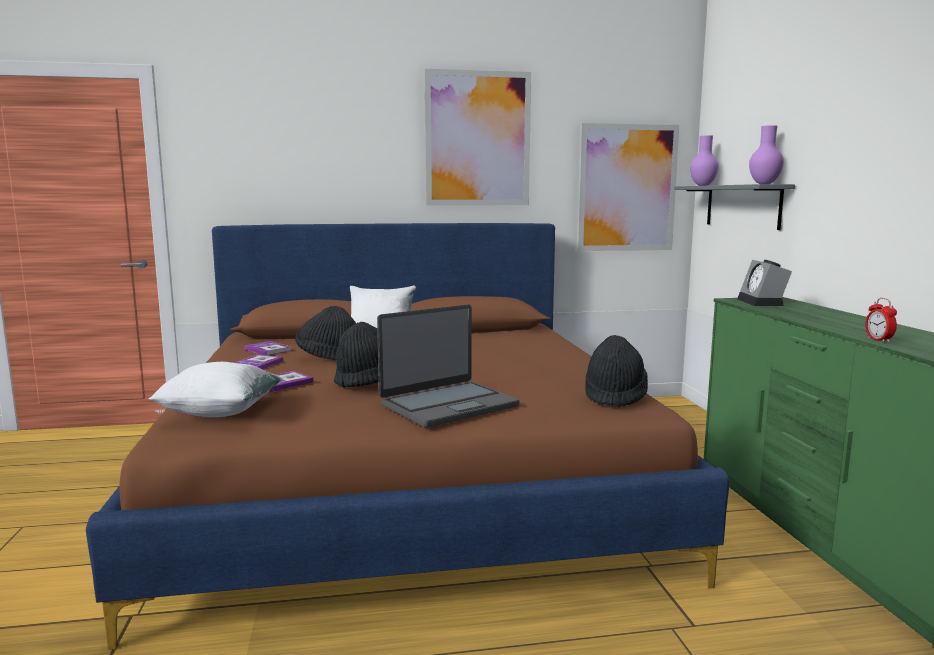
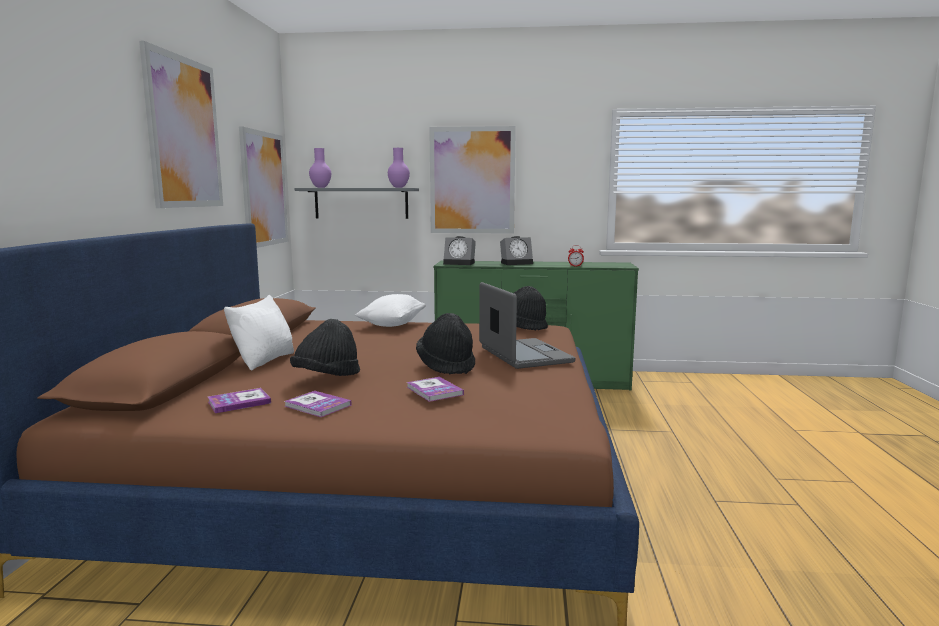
camera: 75 degrees left, 0 degrees up
white pillow [149,362,282,417] -> white pillow moved to [355,294,426,327]
none -> picture [429,126,516,234]
none -> alarm clock [500,236,533,265]

